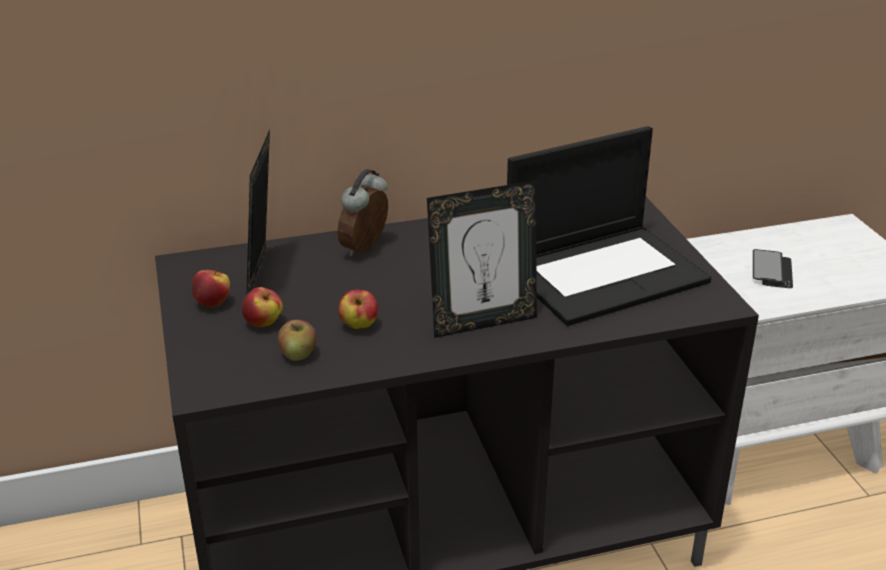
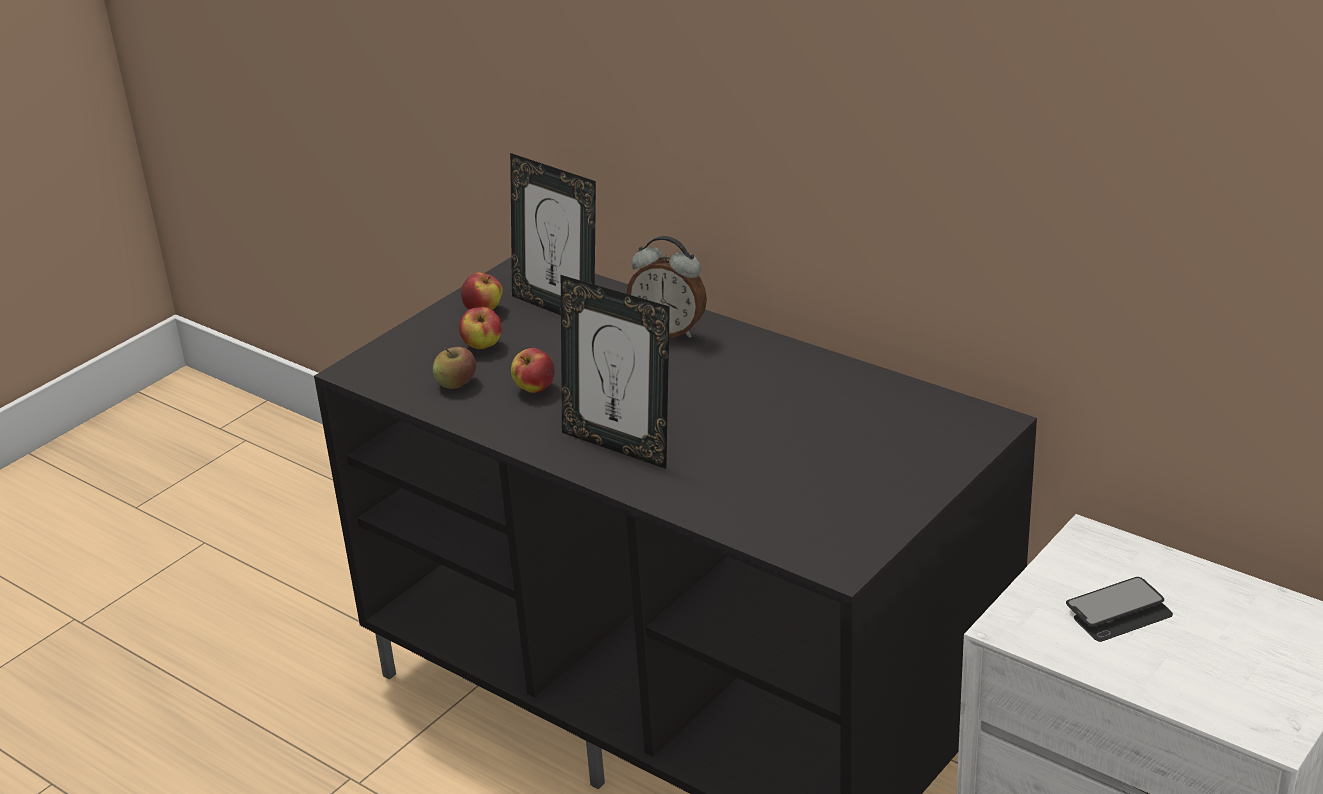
camera: 55 degrees right, 0 degrees up
picture frame [247,129,270,294] -> picture frame turned 105 degrees counterclockwise [510,153,596,315]
alarm clock [337,169,388,257] -> alarm clock turned 150 degrees counterclockwise [627,236,707,338]
laptop [507,126,711,326] -> none

